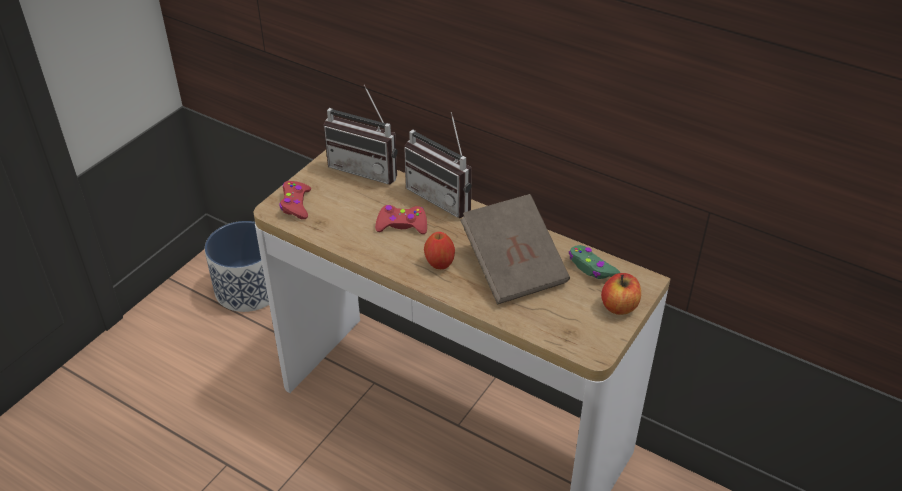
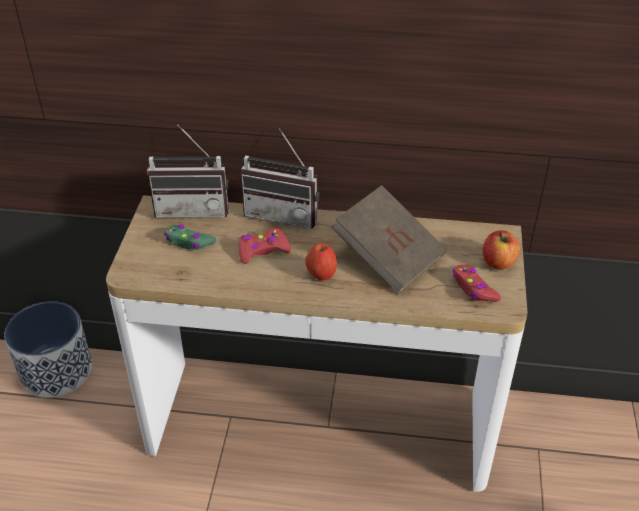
camera: 25 degrees left, 0 degrees up
red game controller [279,181,311,219] -> red game controller moved to [453,265,501,302]
green game controller [569,245,620,279] -> green game controller moved to [164,224,216,250]

